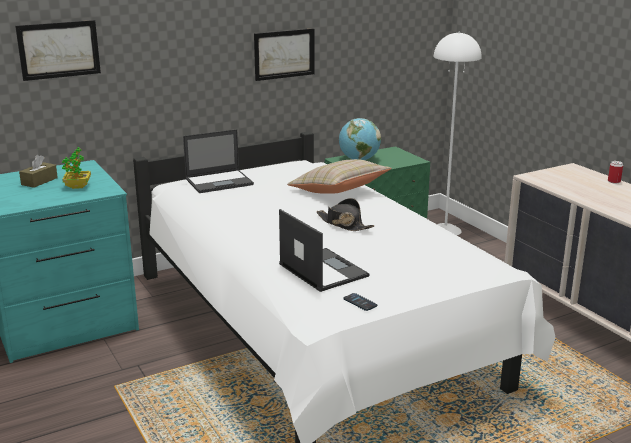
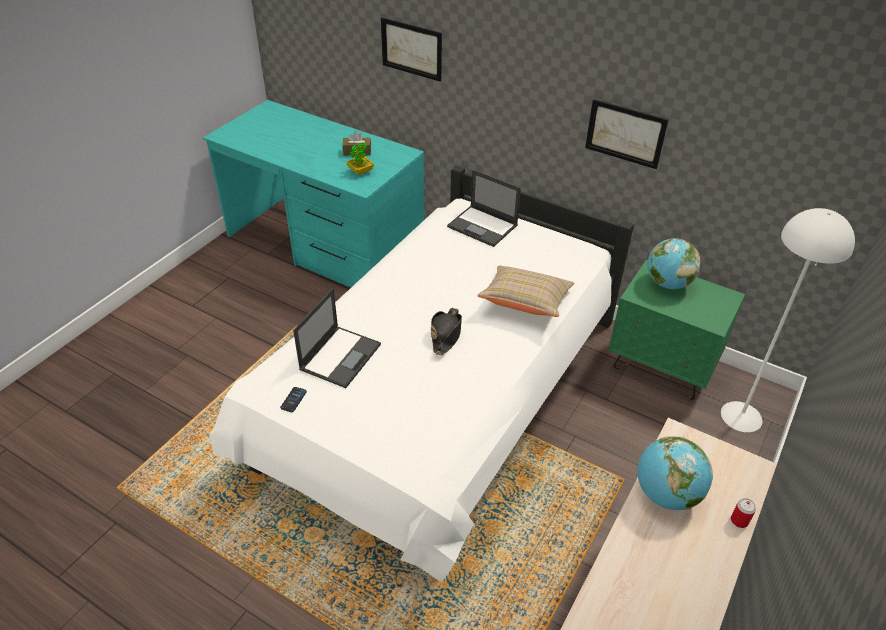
camera: 60 degrees right, 20 degrees up
none -> globe [637,436,713,510]

